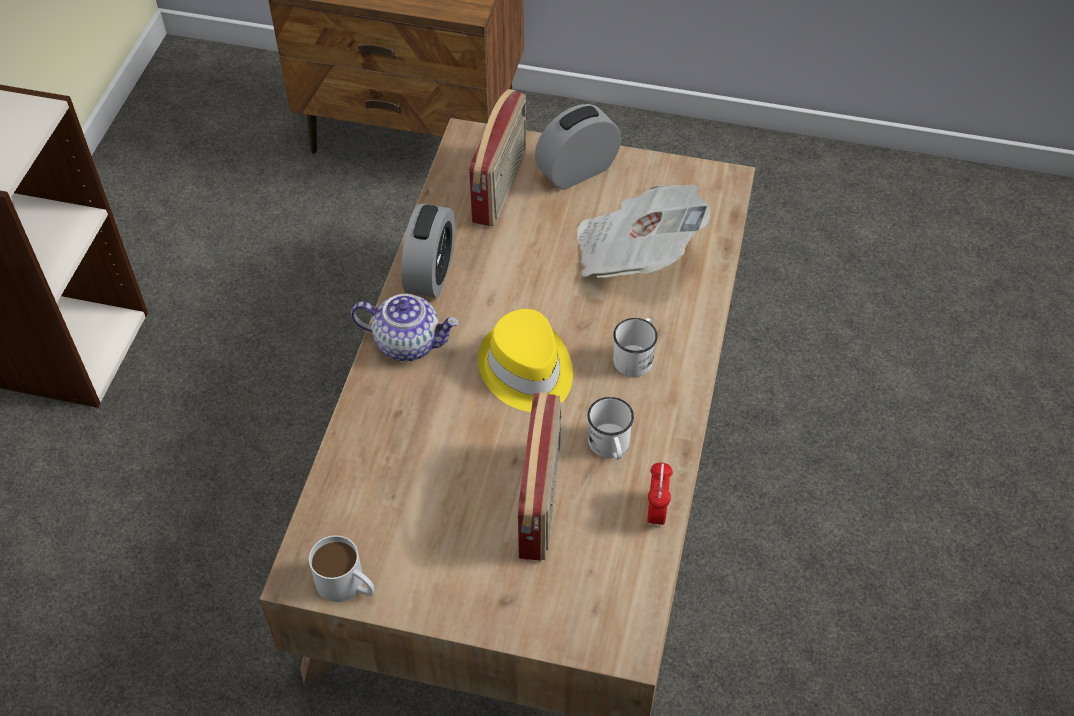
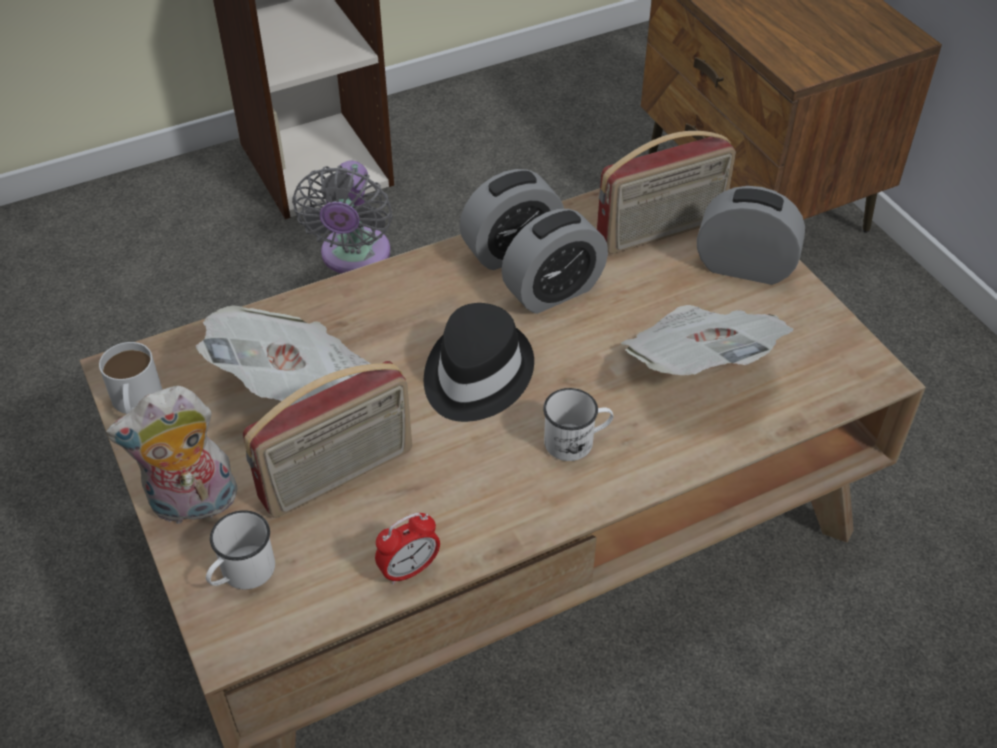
camera: 50 degrees right, 5 degrees down
teapot [351,294,459,361] -> none
yellow hat [478,309,573,412] -> black hat [424,303,534,422]
white mug [588,397,634,460] -> white mug moved to [206,510,275,589]
none -> plush toy [106,386,238,524]
none -> newspaper [196,305,370,405]
none -> grey fan [292,161,392,274]
none -> alarm clock [501,209,608,314]

